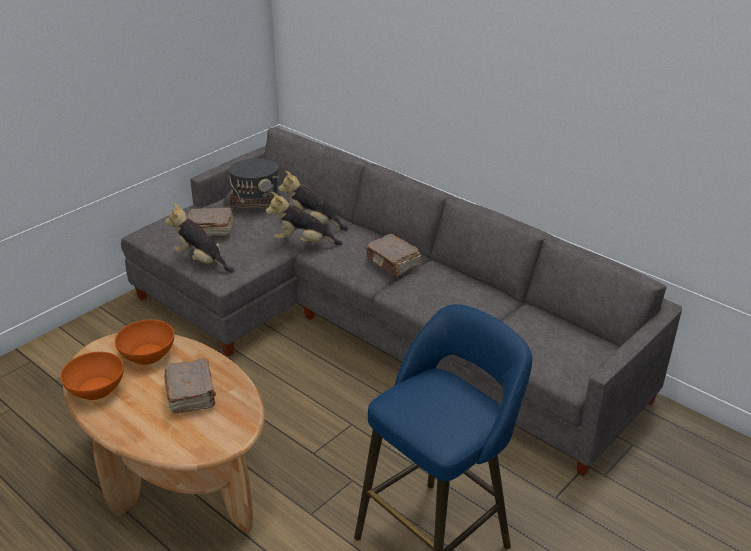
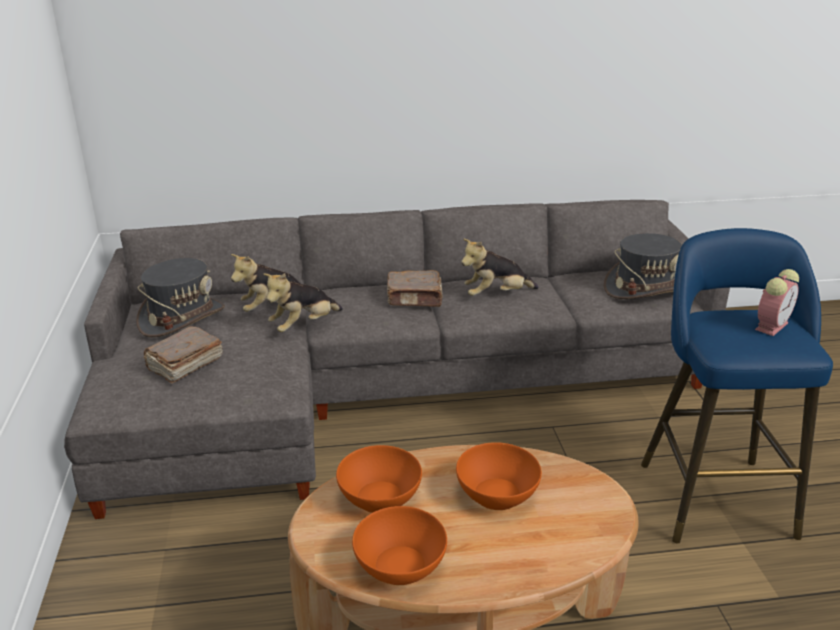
camera: 50 degrees left, 5 degrees down
brown book [164,358,216,413] -> orange bowl [456,442,542,510]
plush toy [165,203,234,273] -> plush toy moved to [461,238,539,296]
none -> grey hat [604,233,682,299]
none -> alarm clock [755,269,799,336]

